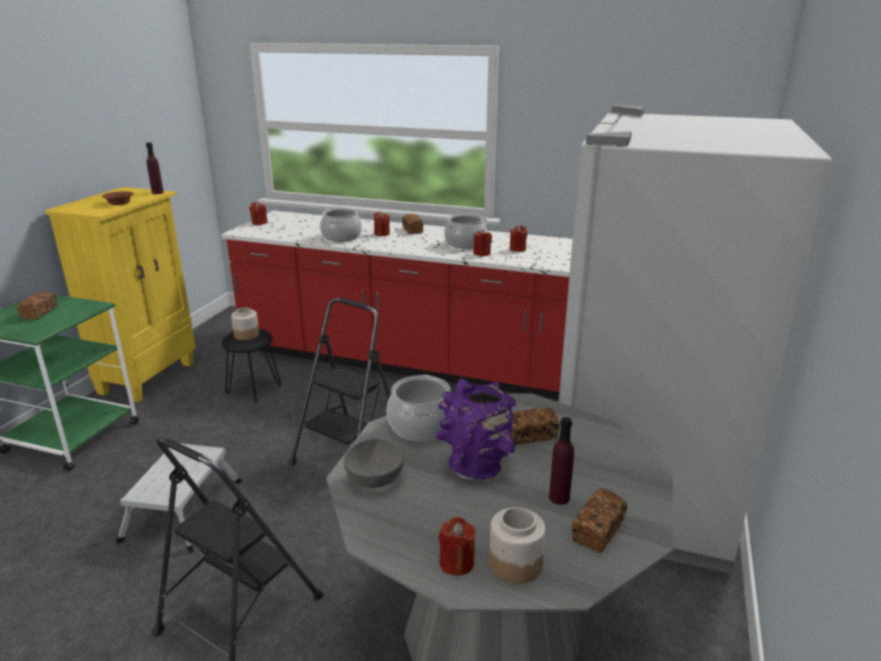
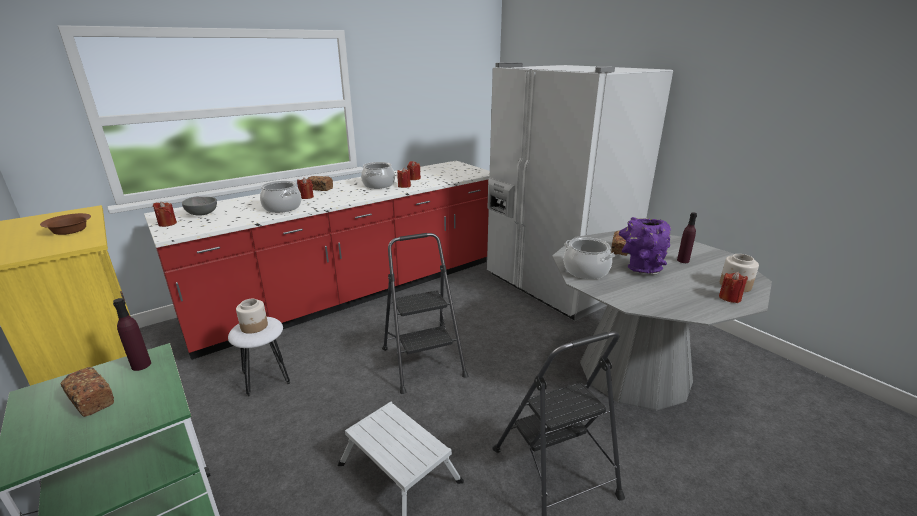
camera: 55 degrees left, 0 degrees up
purple bottle [146,143,164,194] -> purple bottle moved to [113,298,151,371]
black stool [222,329,281,403] -> white stool [228,317,290,397]
grey bowl [344,438,404,488] -> grey bowl moved to [182,196,217,216]
bread [571,489,627,553] -> none

